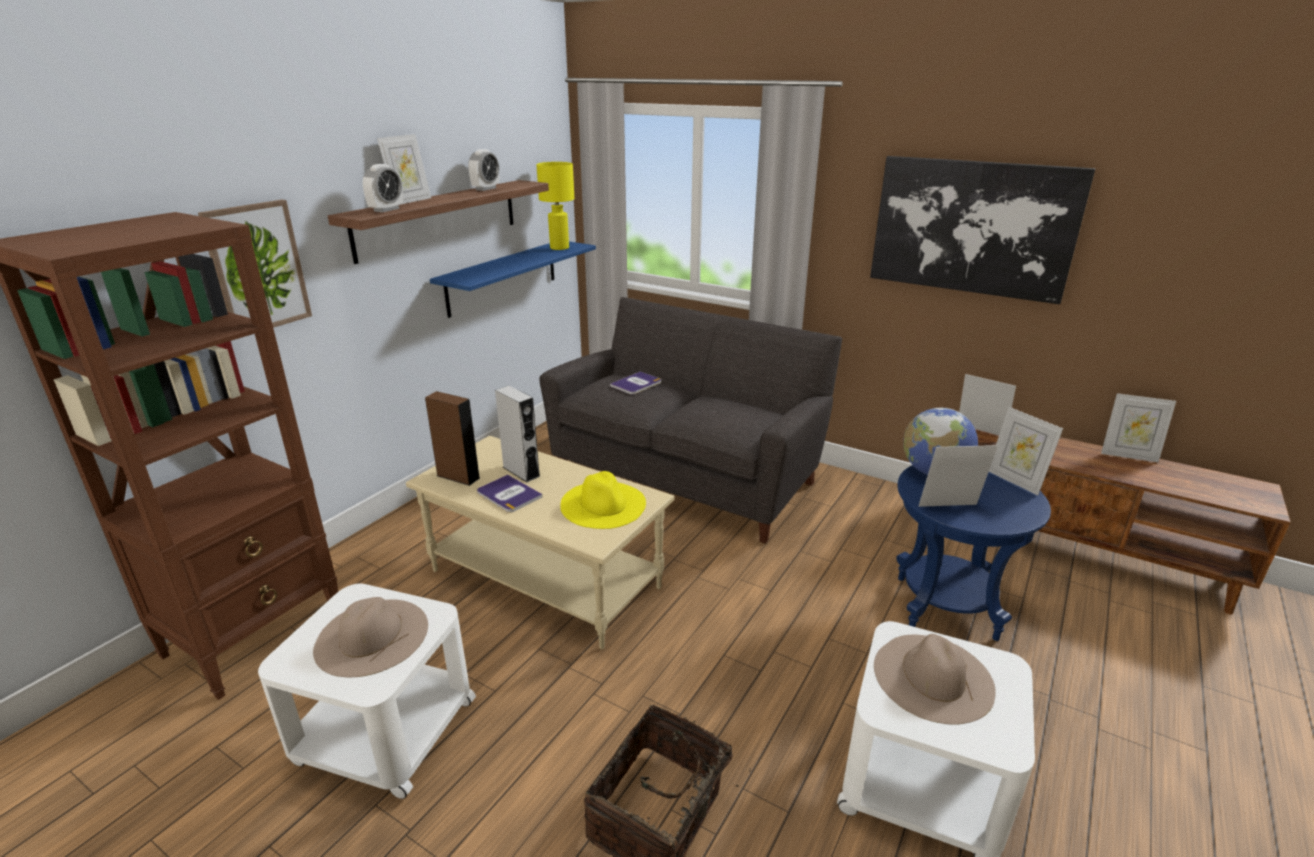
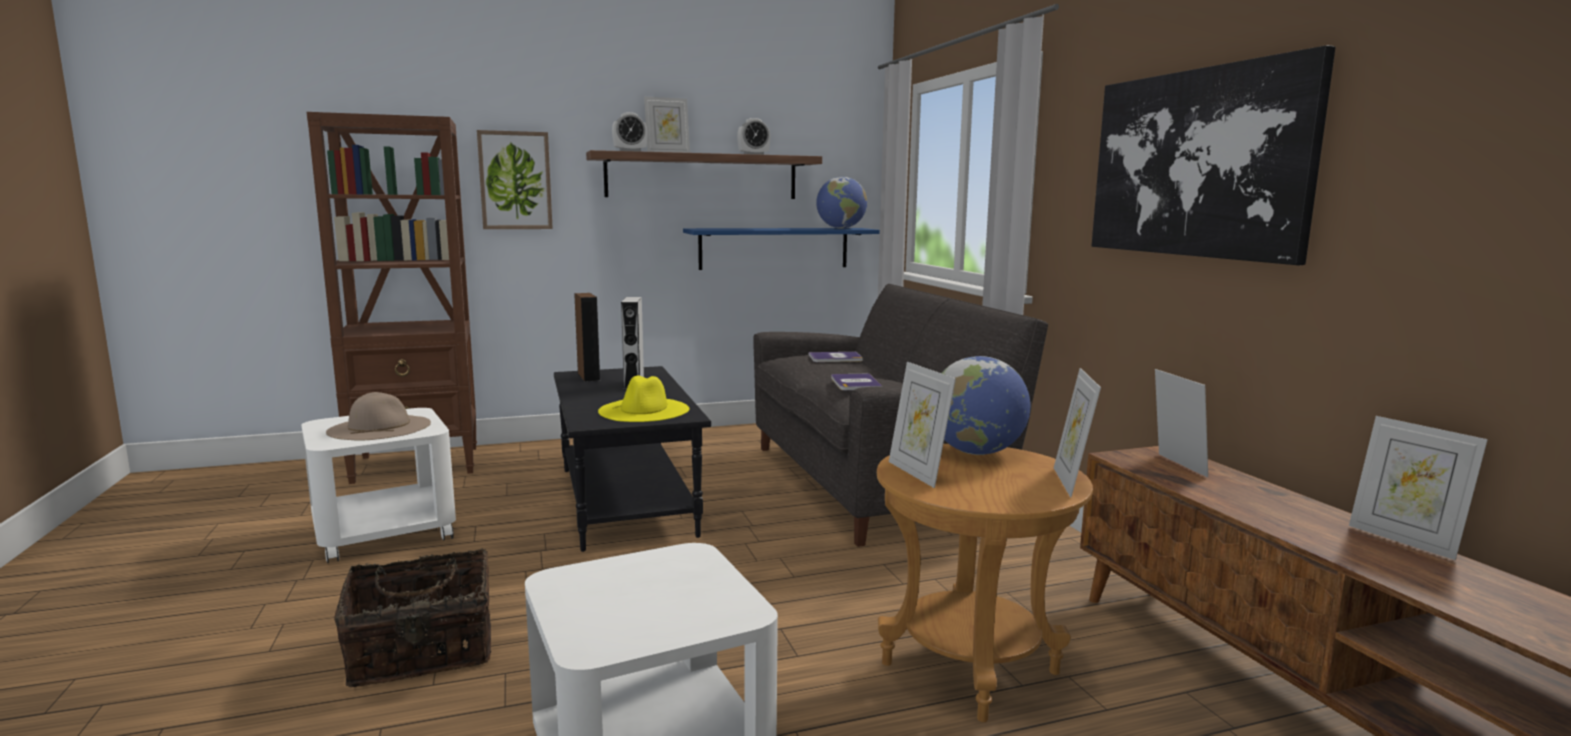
camera: 40 degrees right, 15 degrees down
beige coffee table [406,436,675,649] -> black coffee table [554,366,711,552]
book [477,475,543,513] -> book moved to [831,373,882,390]
yellow table lamp [536,162,574,250] -> globe [816,177,867,229]
beige hat [874,634,996,725] -> none
blue side table [896,465,1051,641] -> brown side table [877,444,1093,722]
picture frame [919,445,998,507] -> picture frame turned 150 degrees counterclockwise [889,362,956,488]

